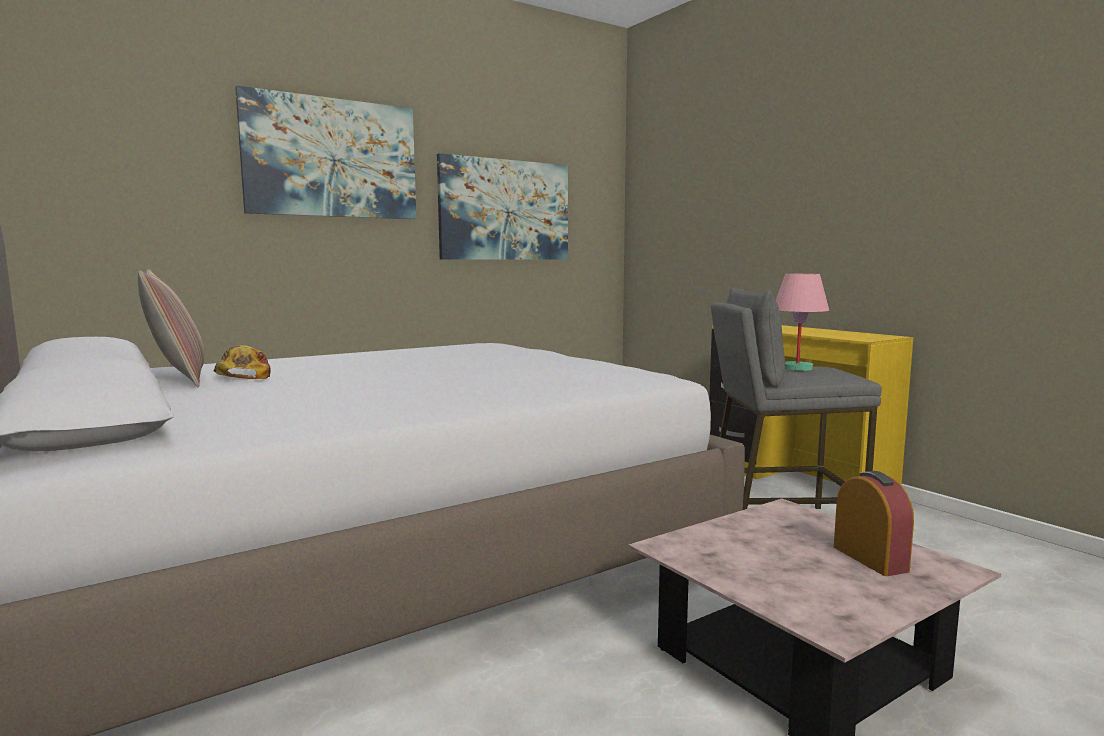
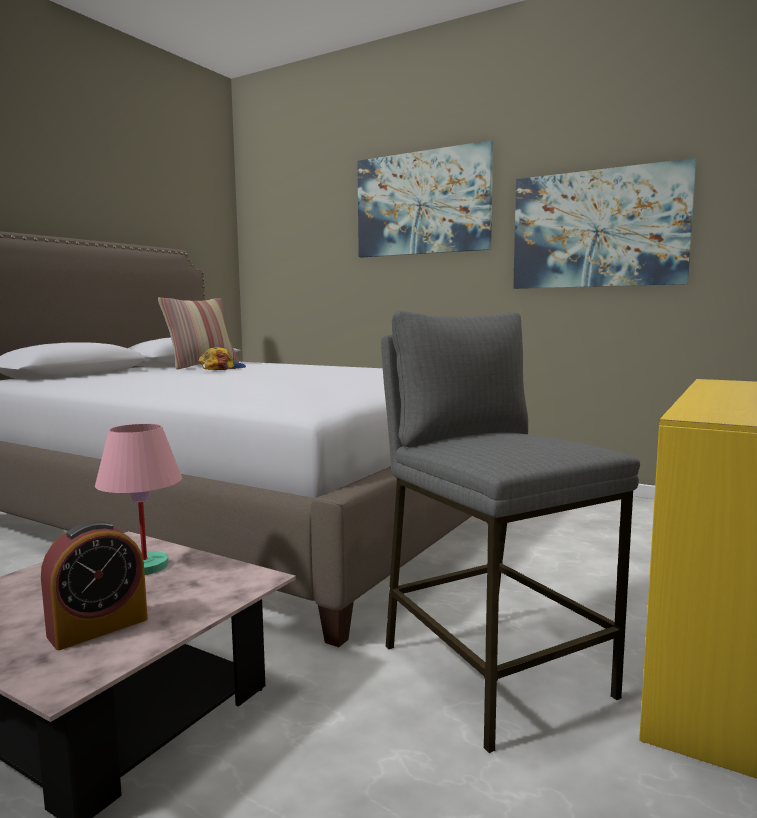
camera: 65 degrees right, 0 degrees up
pink table lamp [776,274,830,371] -> pink table lamp moved to [95,423,182,575]

